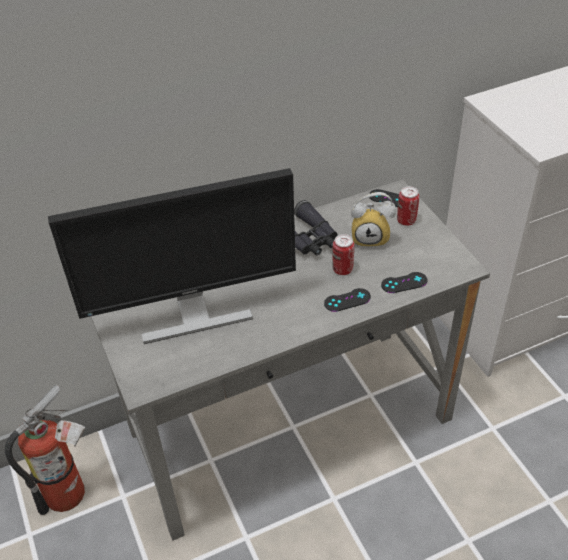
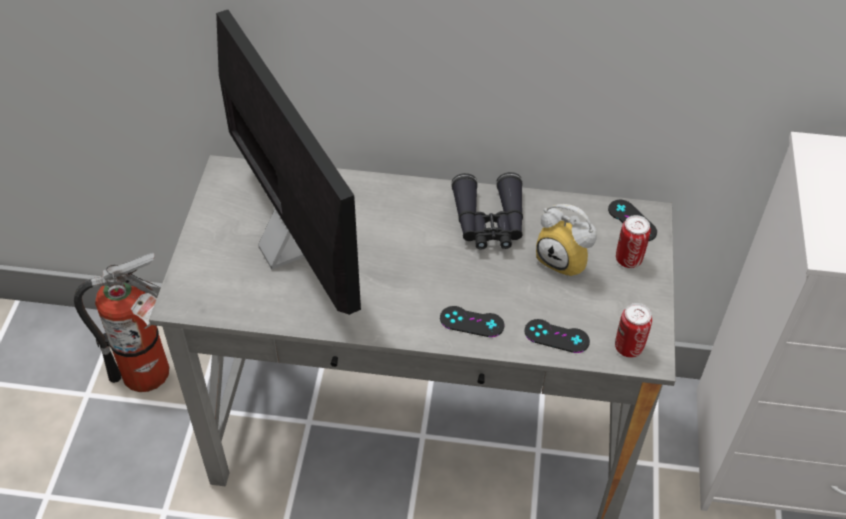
camera: 30 degrees right, 5 degrees up
monitor [48,168,296,344] -> monitor turned 135 degrees counterclockwise [216,10,361,315]
can [332,234,354,275] -> can moved to [615,303,652,358]

